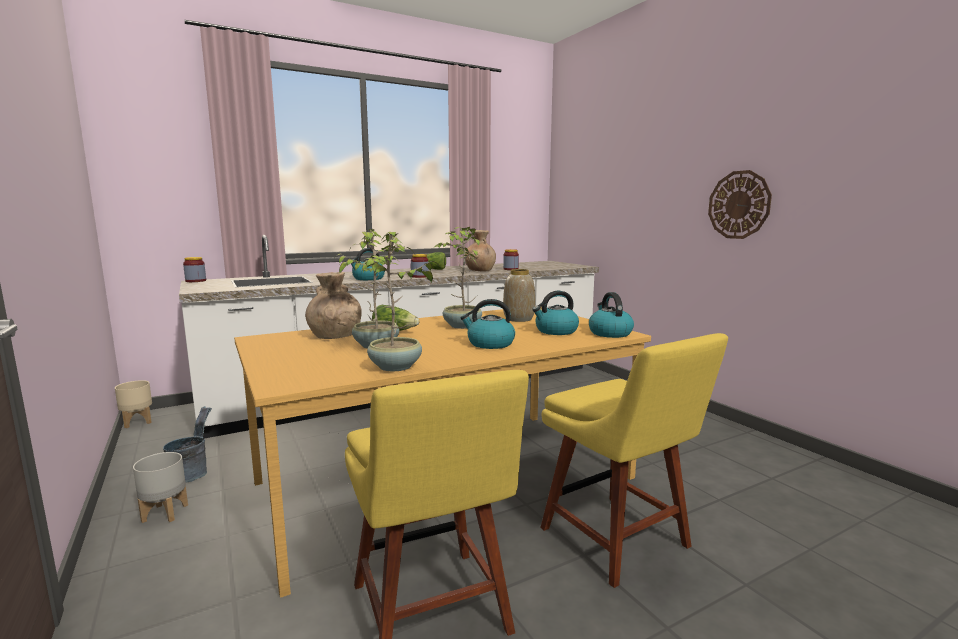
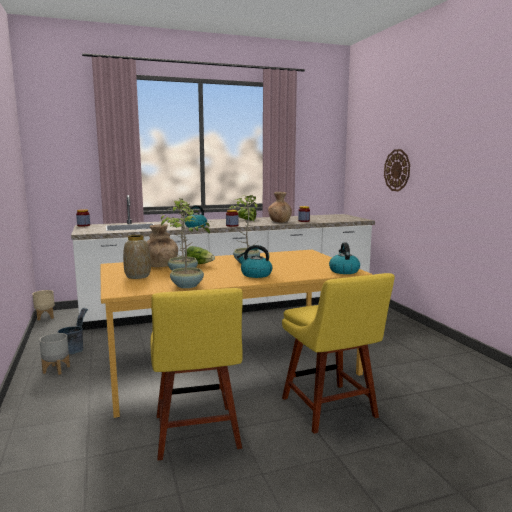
camera: 10 degrees right, 0 degrees up
vase [503,269,535,322] -> vase moved to [123,235,151,279]
kettle [532,291,579,335] -> none
wall clock [708,170,772,239] -> wall clock moved to [384,149,410,191]

